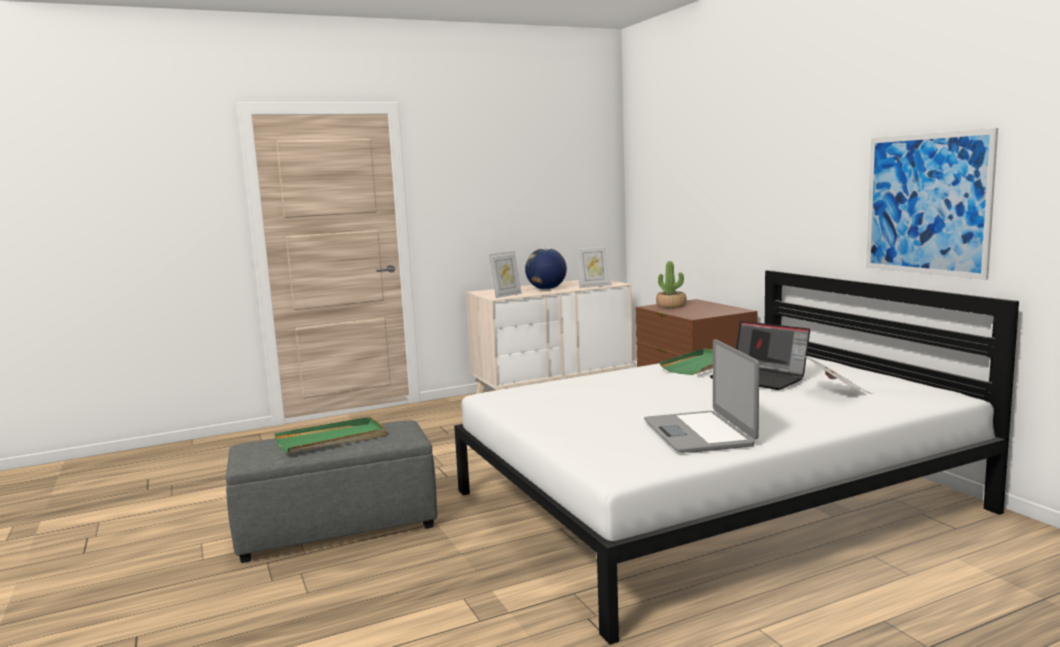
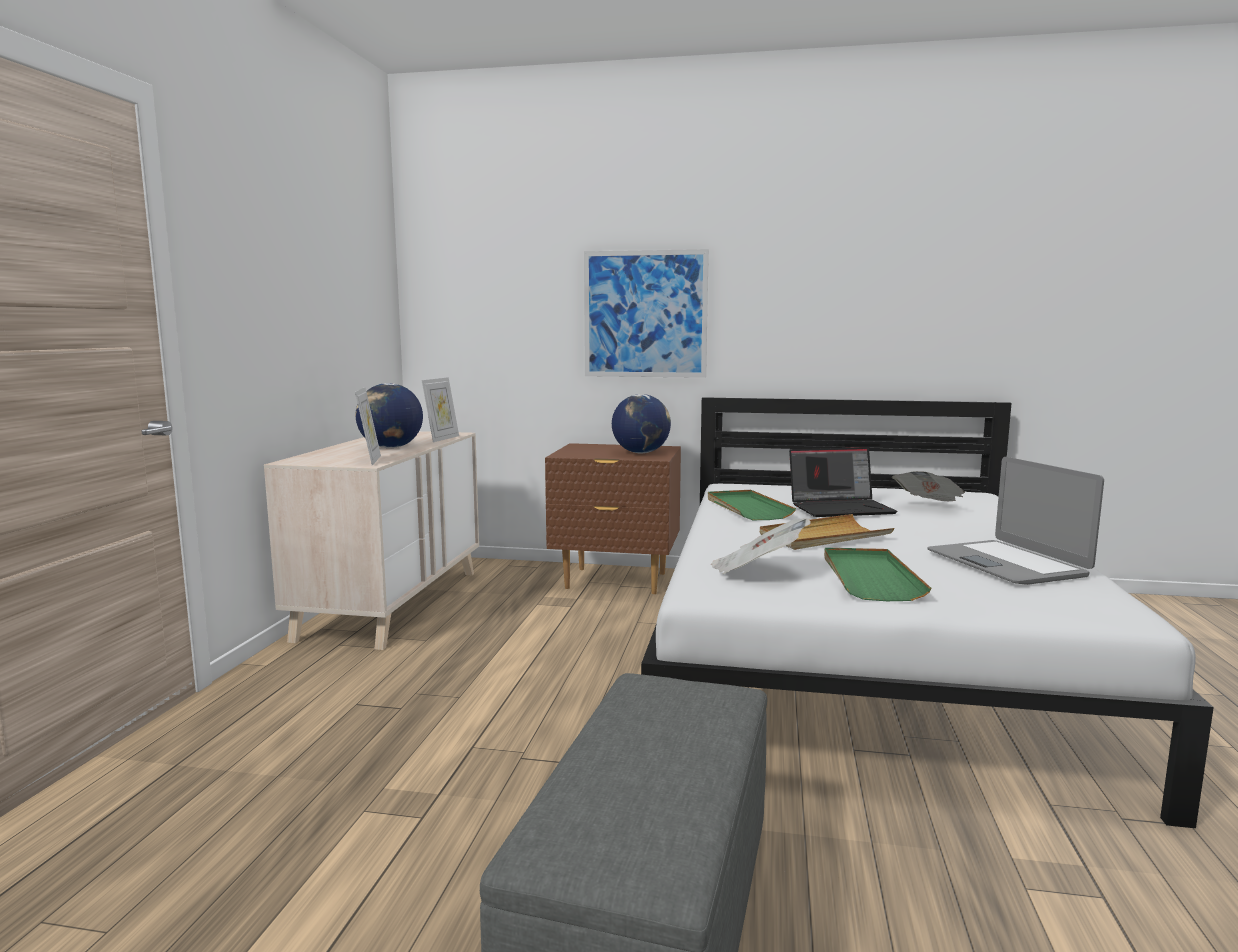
camera: 55 degrees left, 0 degrees up
green tray [274,417,386,454] -> green tray moved to [824,548,932,601]
laptop [644,339,759,453] -> laptop turned 45 degrees clockwise [927,457,1104,585]
potted plant [656,261,687,308] -> none
picture [866,128,998,280] -> picture moved to [584,249,709,378]
none -> globe [612,394,671,453]
none -> newspaper [711,518,811,574]
none -> beige tray [760,514,894,550]

